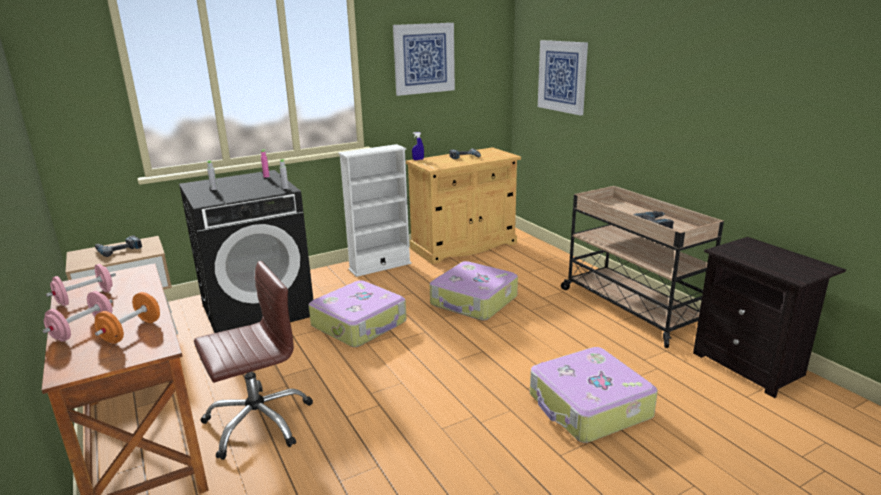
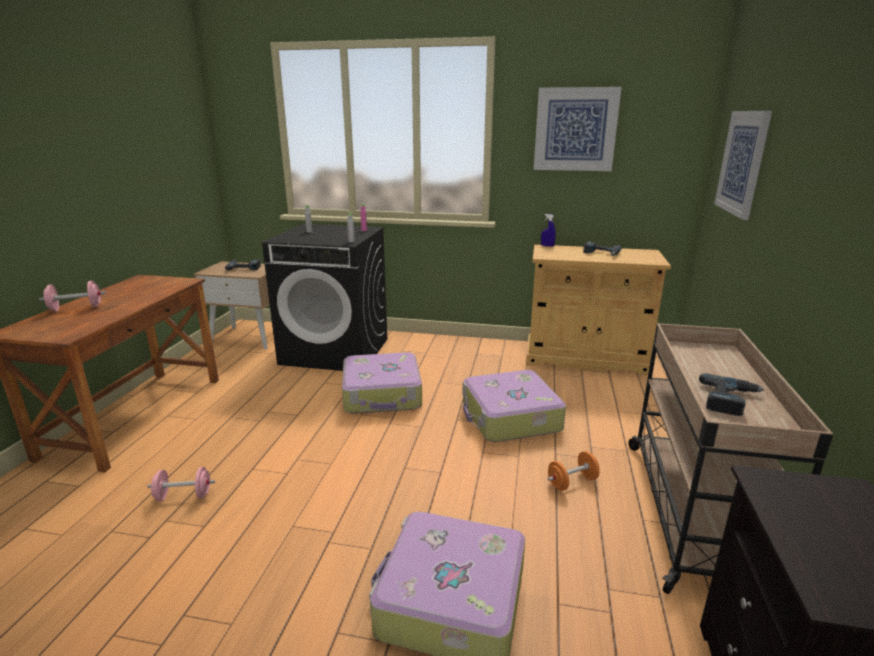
camera: 40 degrees right, 0 degrees up
pink dumbbell [46,264,116,306] -> pink dumbbell moved to [147,467,215,501]
orange dumbbell [94,292,160,344] -> orange dumbbell moved to [548,451,599,491]
brown office chair [194,261,313,460] -> none
white bookcase [338,144,412,277] -> none

